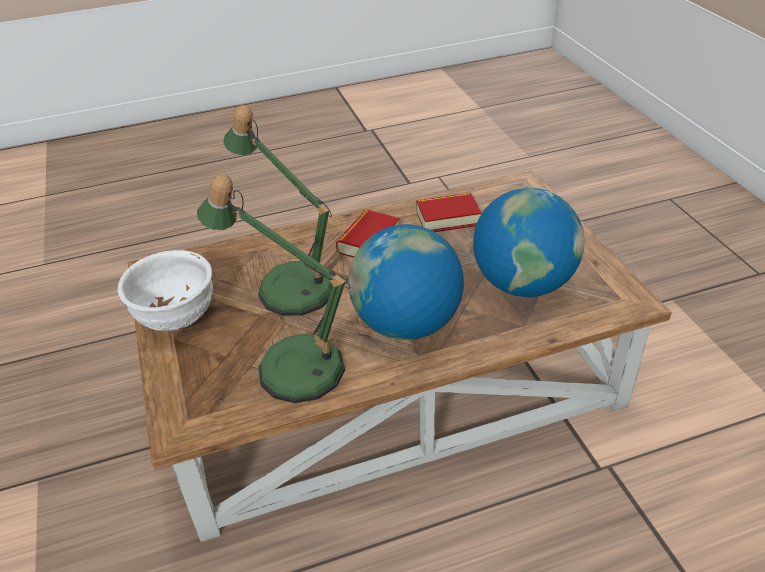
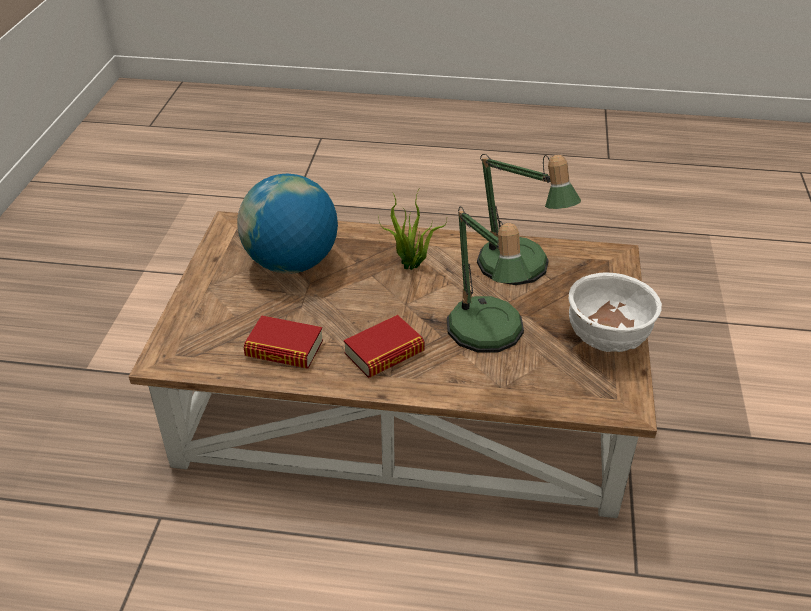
camera: 155 degrees left, 0 degrees up
globe [348,224,464,340] -> potted plant [378,192,447,270]

